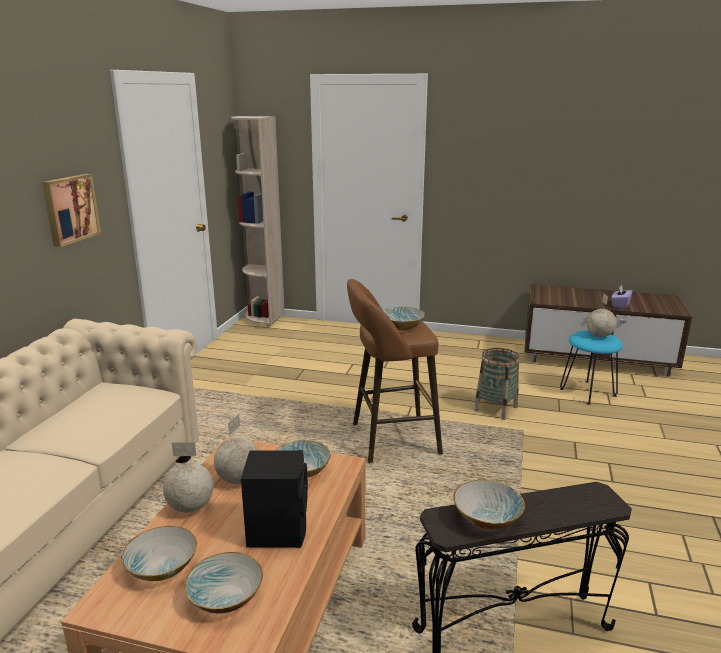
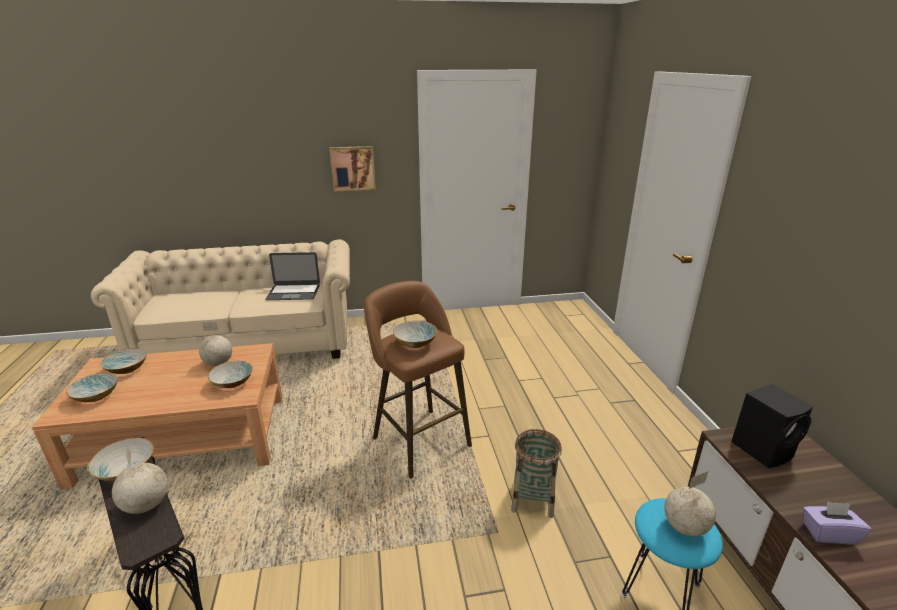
camera: 65 degrees right, 5 degrees up
globe [163,442,214,513] -> globe moved to [112,443,168,514]
beige bookcase [231,116,284,327] -> none
black speaker [241,450,308,548] -> black speaker moved to [731,384,813,468]
none -> laptop [265,252,320,300]

